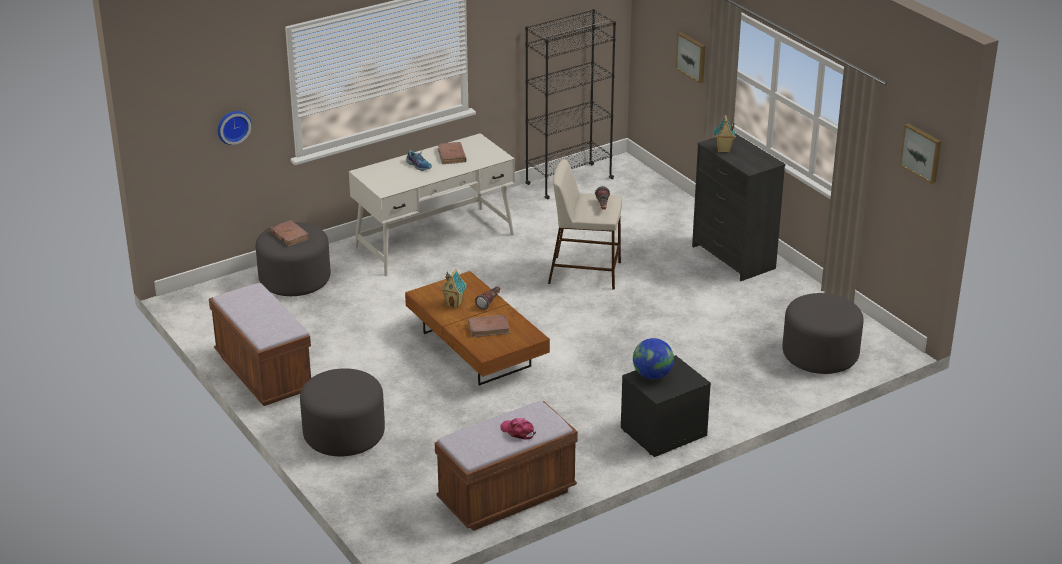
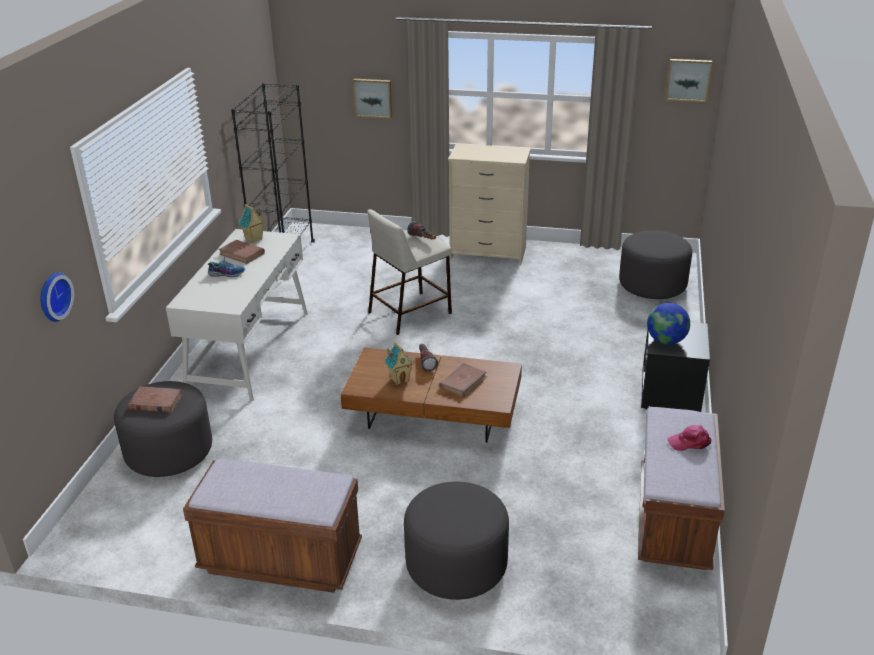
camera: 45 degrees left, 0 degrees up
black dresser [692,133,786,281] -> beige dresser [448,144,531,265]
toy house [714,115,736,153] -> toy house moved to [238,204,265,243]

